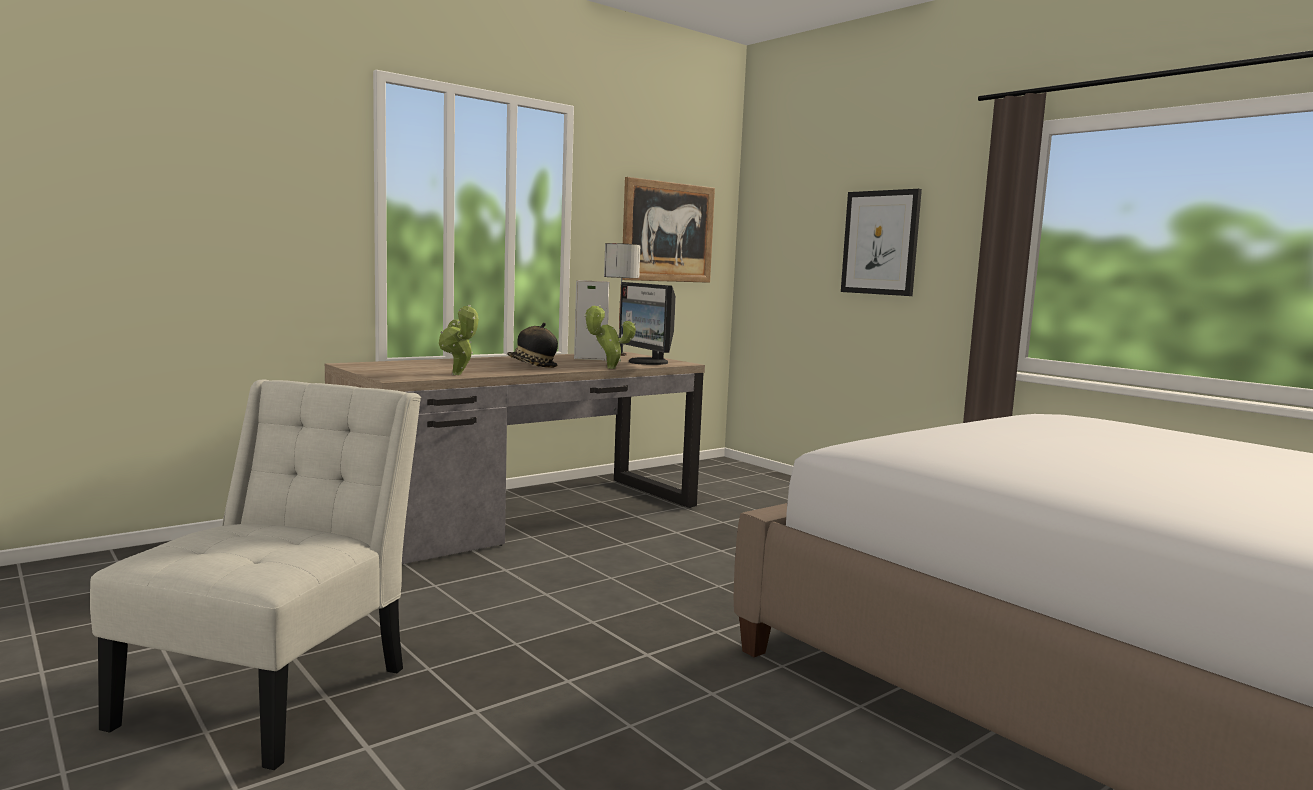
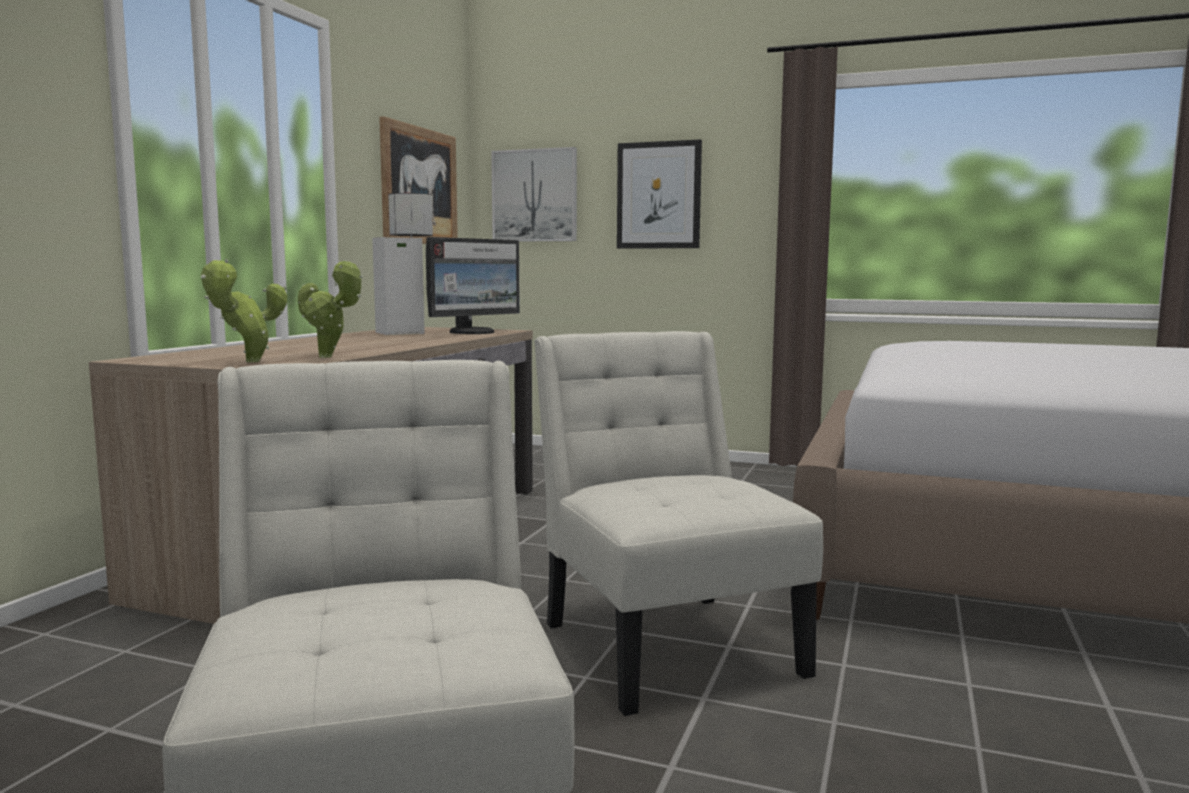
camera: 30 degrees left, 0 degrees up
hat [507,322,558,368] -> none
potted plant [584,305,636,369] -> potted plant moved to [201,259,287,362]
monitor [619,282,676,365] -> monitor turned 75 degrees counterclockwise [426,237,520,334]
none -> picture [491,147,577,241]
none -> white chair [534,331,823,716]

